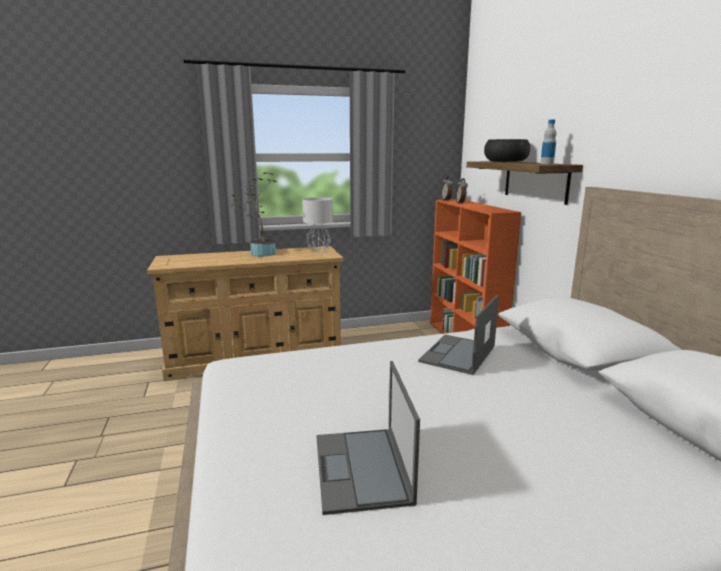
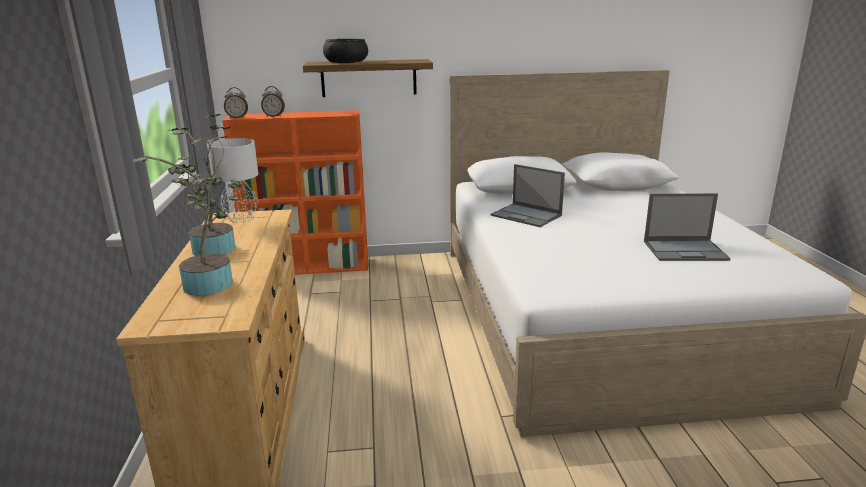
camera: 80 degrees left, 5 degrees up
bottle [540,120,557,164] -> none
none -> potted plant [132,129,242,295]

